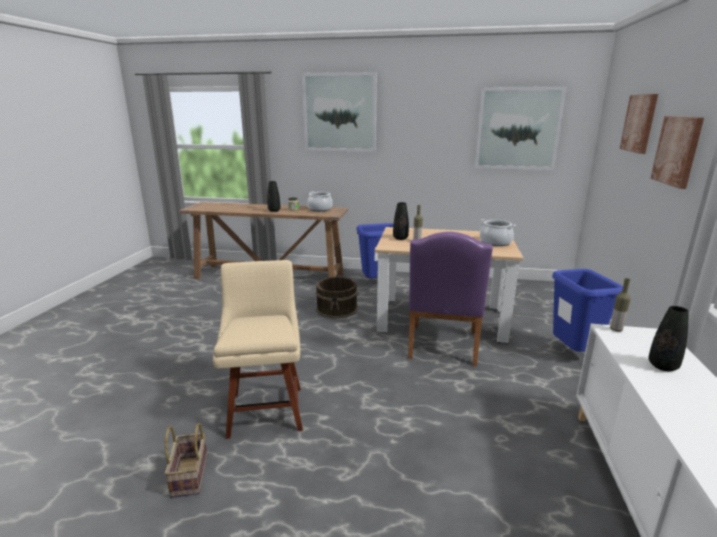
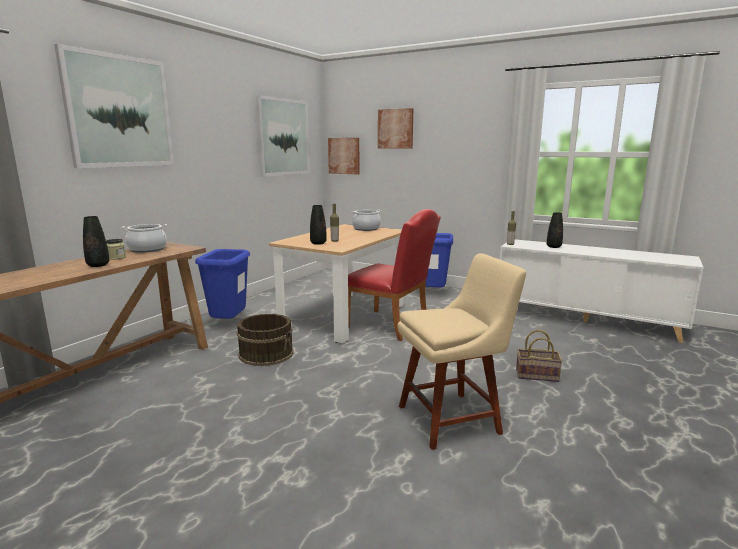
camera: 70 degrees left, 5 degrees down
basket [164,423,207,498] -> basket moved to [516,330,562,382]
beige chair [213,260,303,439] -> beige chair turned 150 degrees clockwise [397,253,526,450]
purple chair [408,232,493,366] -> red chair [348,209,441,341]
picture [650,116,704,189] -> picture moved to [328,138,359,174]

